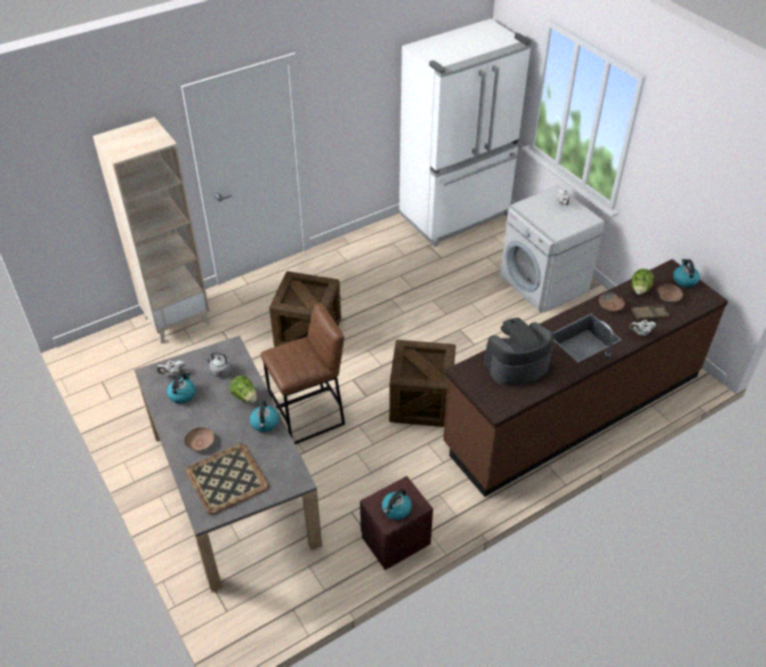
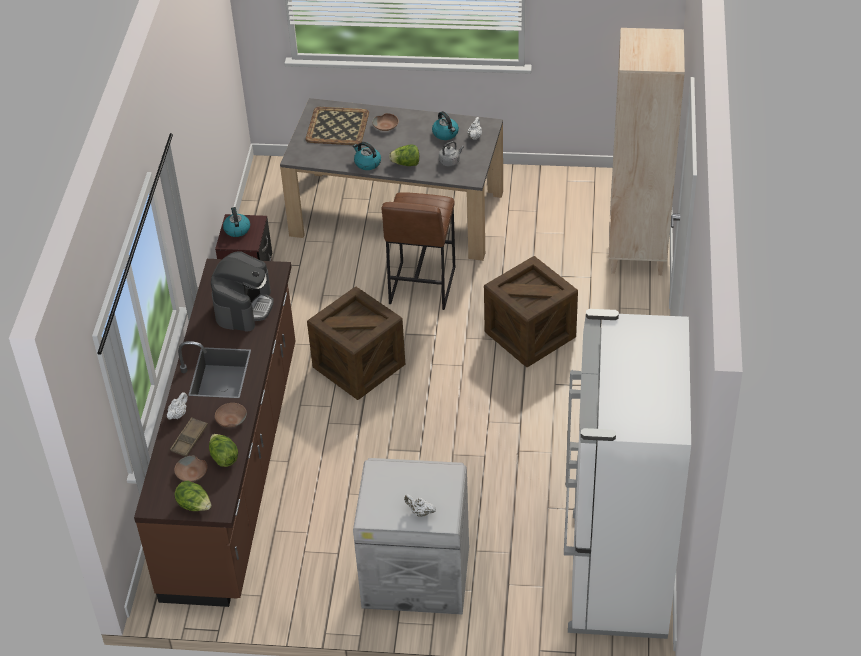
camera: 130 degrees right, 0 degrees up
kettle [673,259,700,287] -> lettuce [174,480,212,511]

